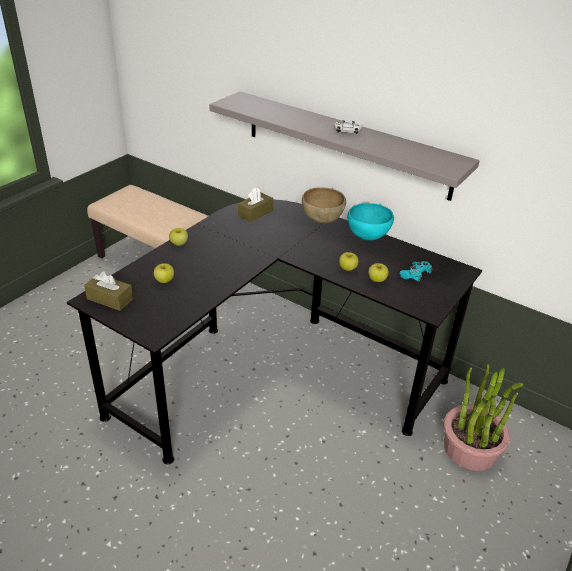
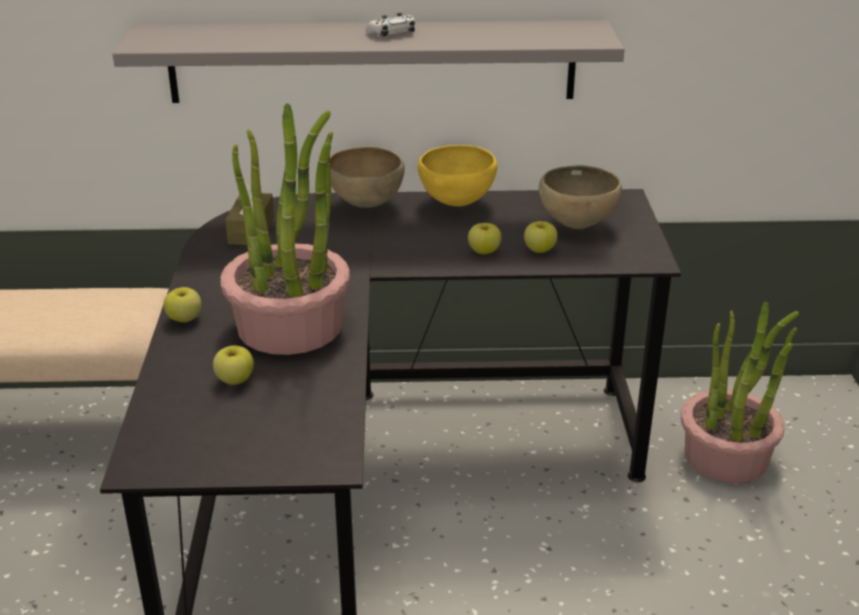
camera: 35 degrees left, 5 degrees down
brown tissue box [84,271,133,311] -> none
turquoise bowl [347,203,394,241] -> yellow bowl [418,145,498,206]
turquoise game controller [399,261,433,282] -> brown bowl [539,165,622,229]
none -> potted plant [220,103,350,355]

